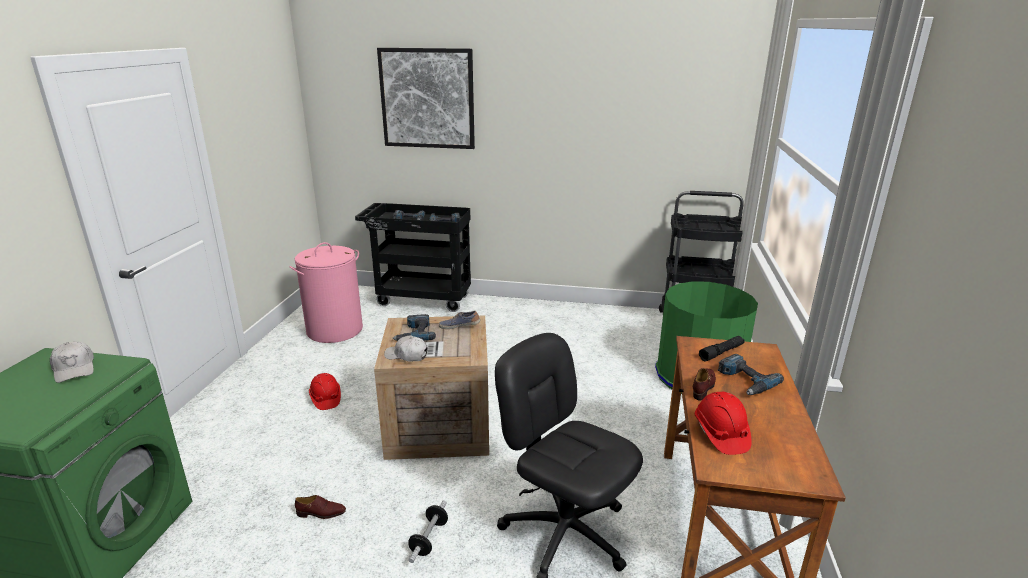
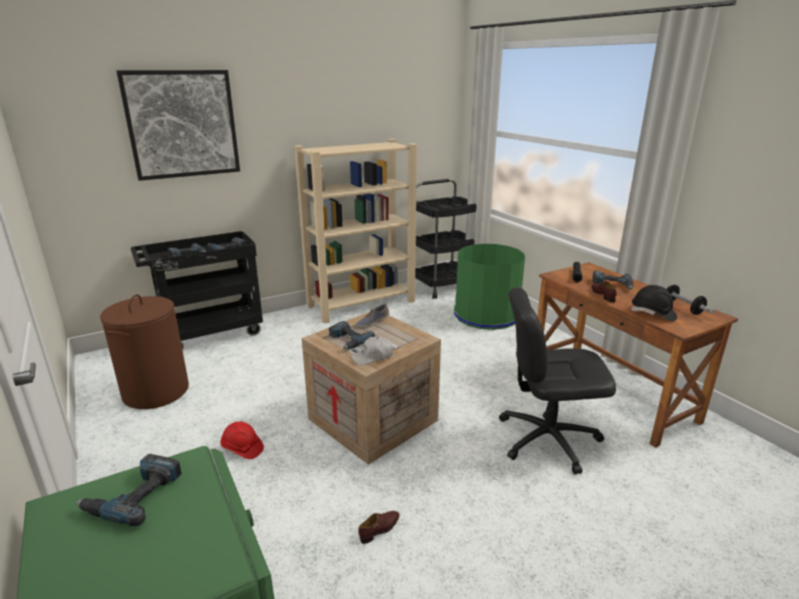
camera: 40 degrees left, 0 degrees up
white cap [50,342,94,383] -> power drill [76,454,182,526]
pink laundry basket [290,242,363,343] -> brown laundry basket [100,294,189,409]
dumbbell [408,500,448,563] -> dumbbell moved to [667,285,714,315]
red hard hat [695,392,752,455] -> black hard hat [631,285,677,322]
none -> beige bookcase [294,139,417,323]

